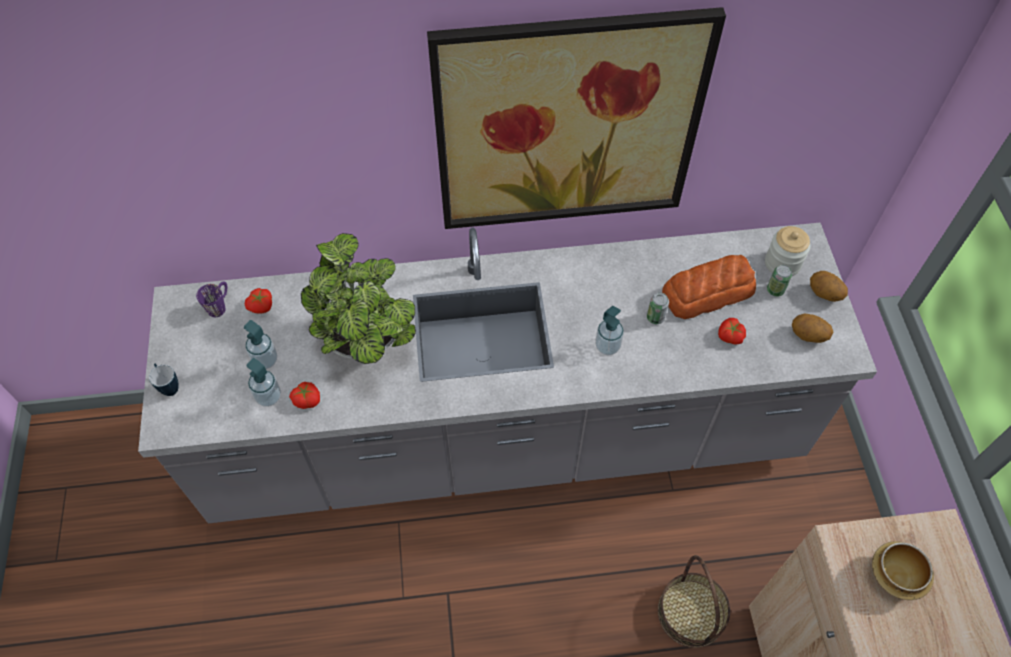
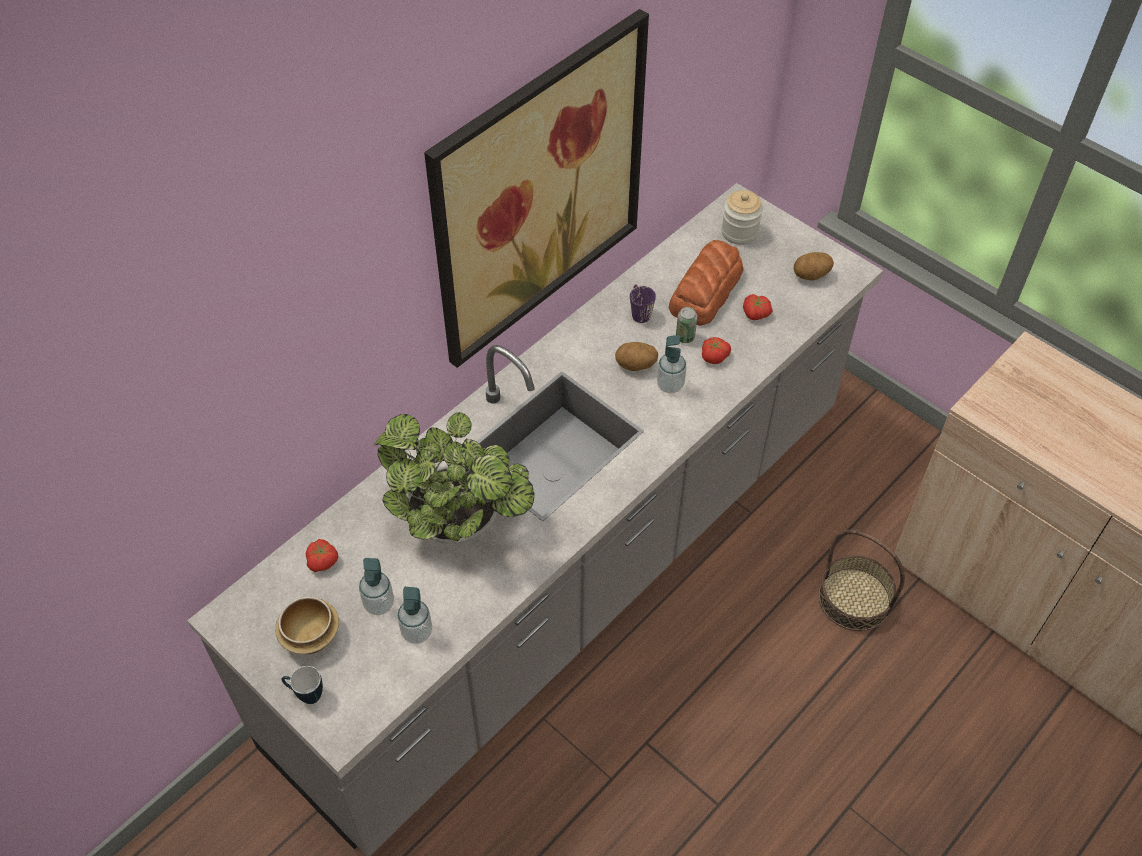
camera: 40 degrees left, 5 degrees down
purple mug [196,282,227,317] -> purple mug moved to [630,284,656,323]
tomato [289,382,320,409] -> tomato moved to [702,337,731,364]
can [767,265,792,297] -> none
potato [810,271,848,302] -> potato moved to [615,342,658,371]
bowl [872,541,934,600] -> bowl moved to [275,597,339,654]

